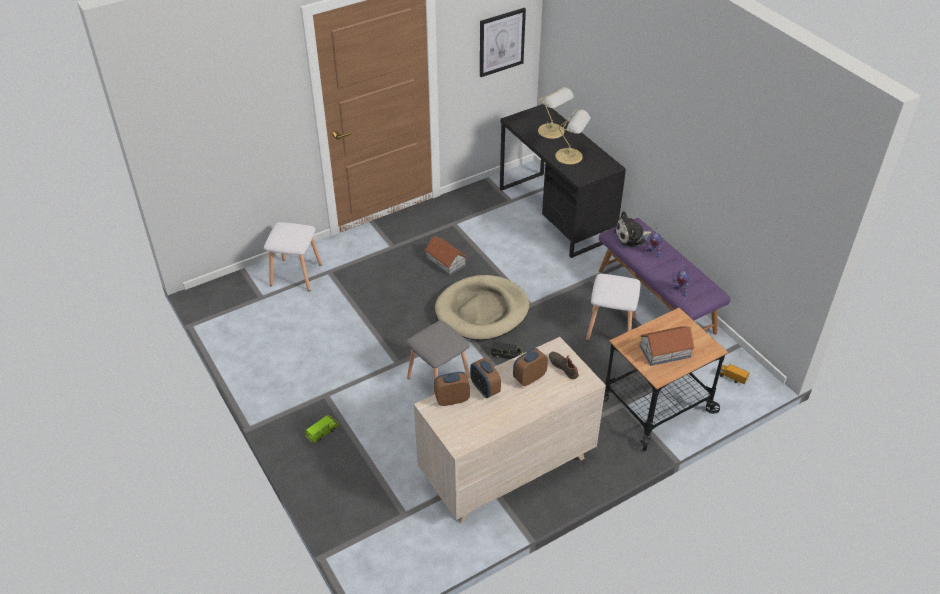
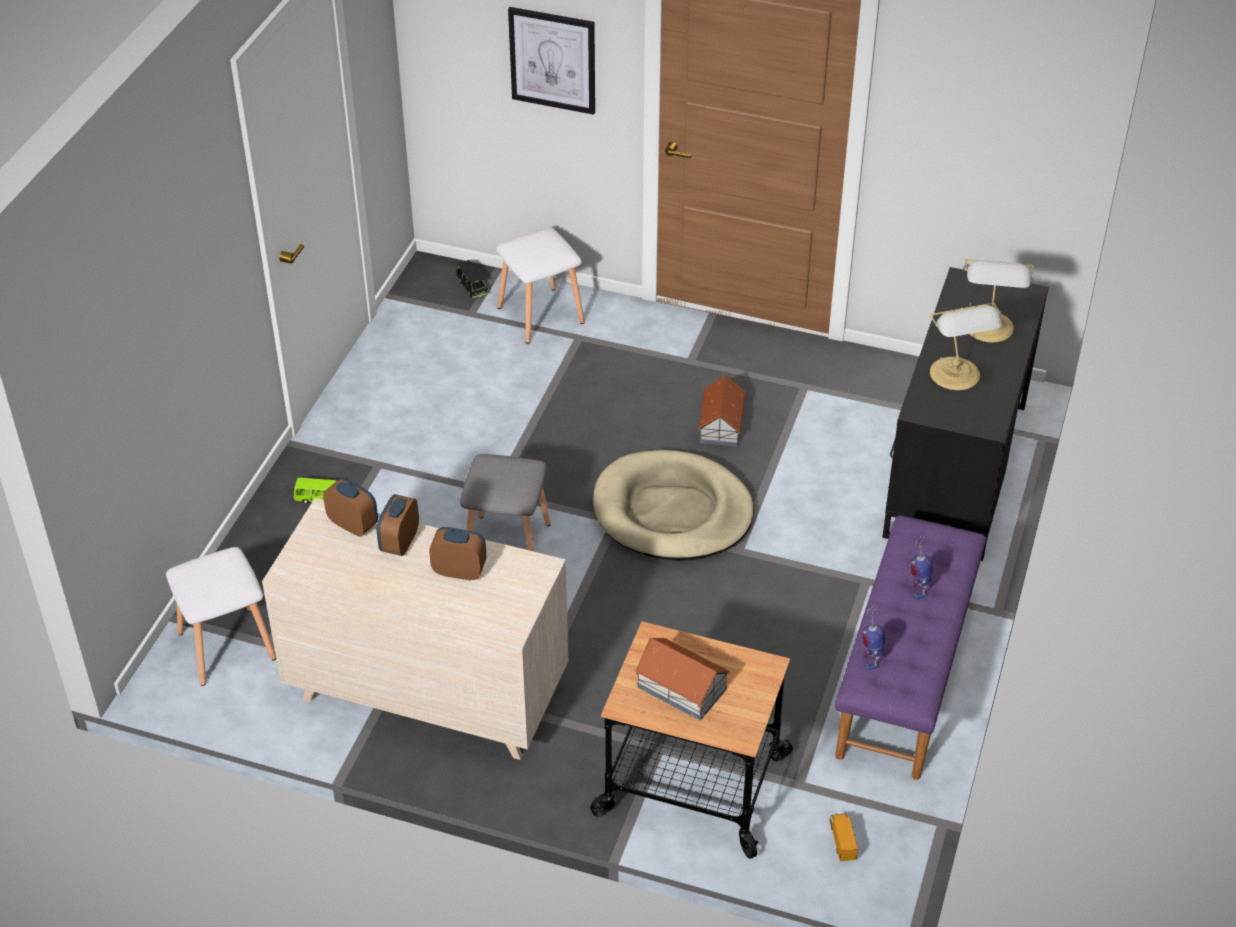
camera: 50 degrees right, 0 degrees up
picture [480,8,526,77] -> picture moved to [508,7,595,115]
black toy car [490,341,523,359] -> black toy car moved to [456,260,488,298]
black shoe [549,351,579,379] -> none
white stool [586,274,641,341] -> white stool moved to [166,547,276,686]
plush toy [614,211,652,248] -> none

